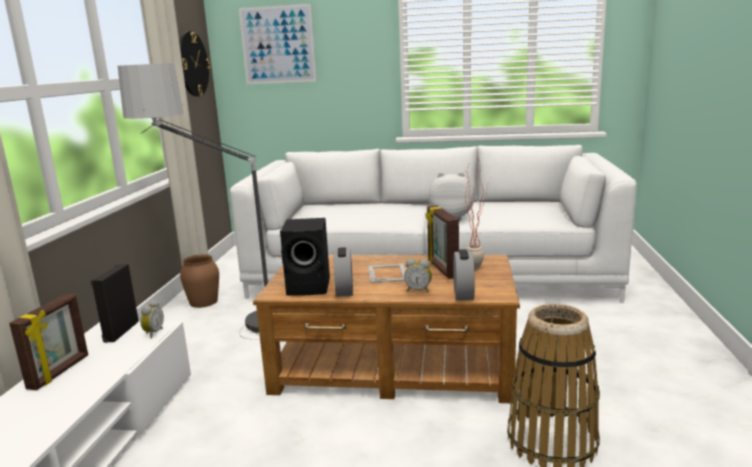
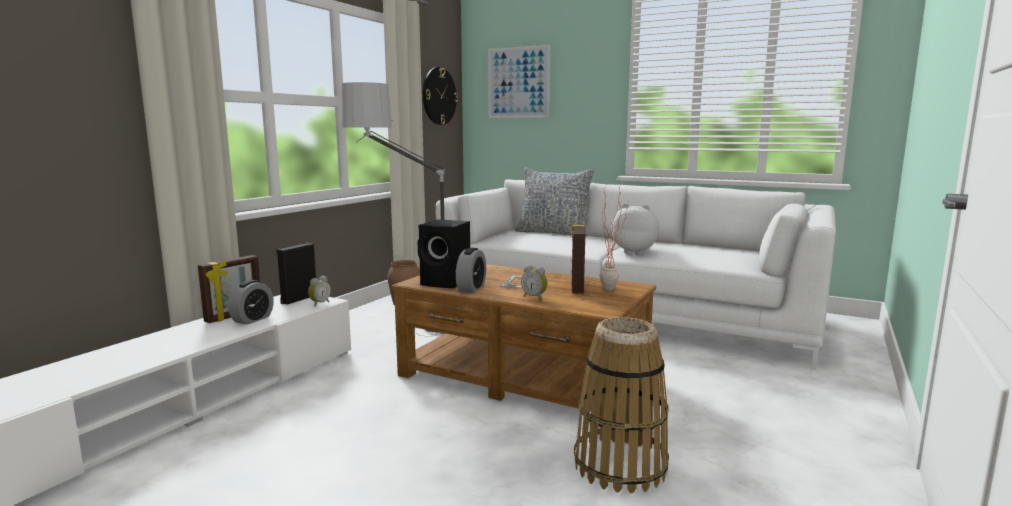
camera: 20 degrees right, 5 degrees down
alarm clock [453,249,475,301] -> alarm clock moved to [228,280,274,325]
none -> pillow [515,167,595,236]

